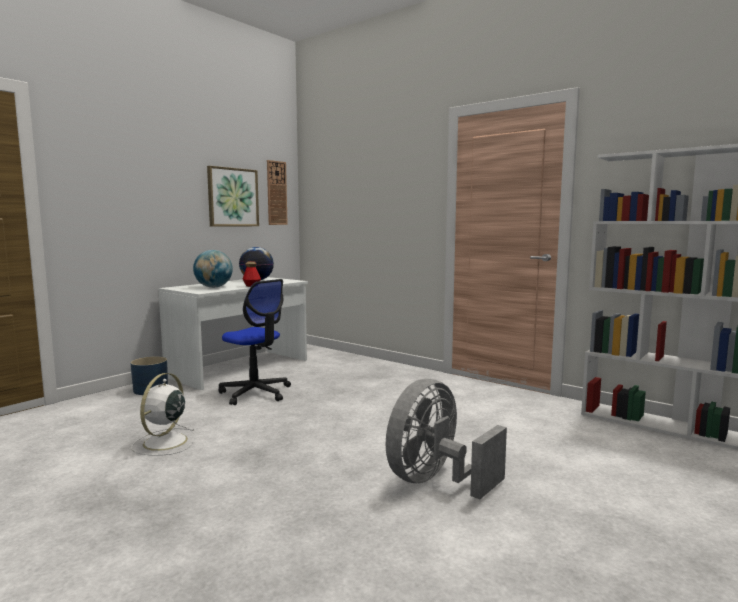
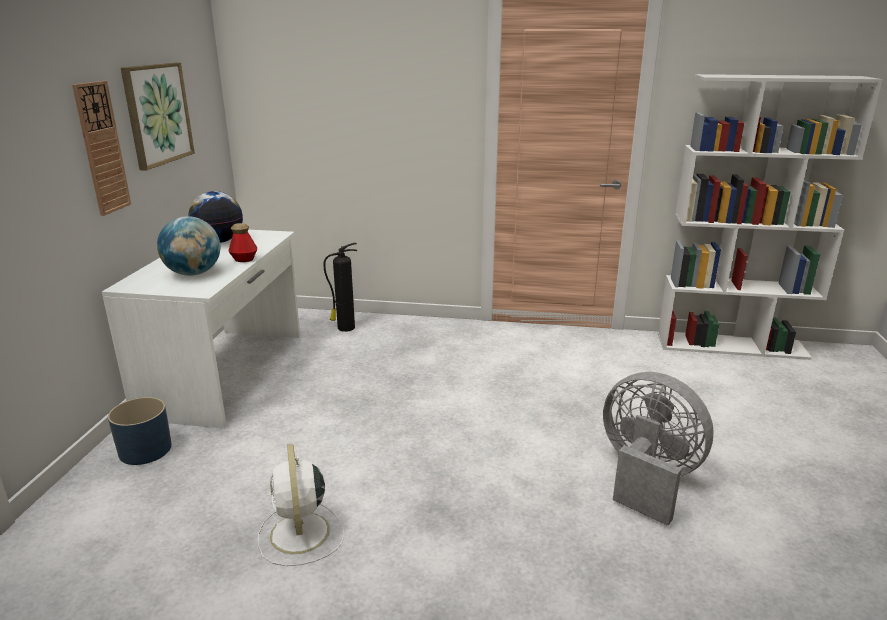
camera: 30 degrees left, 15 degrees up
office chair [219,279,291,405] -> none
wall clock [267,160,288,225] -> wall clock moved to [72,81,131,216]
grey fan [386,379,507,499] -> grey fan turned 120 degrees clockwise [603,372,714,526]
none -> fire extinguisher [323,243,357,332]

